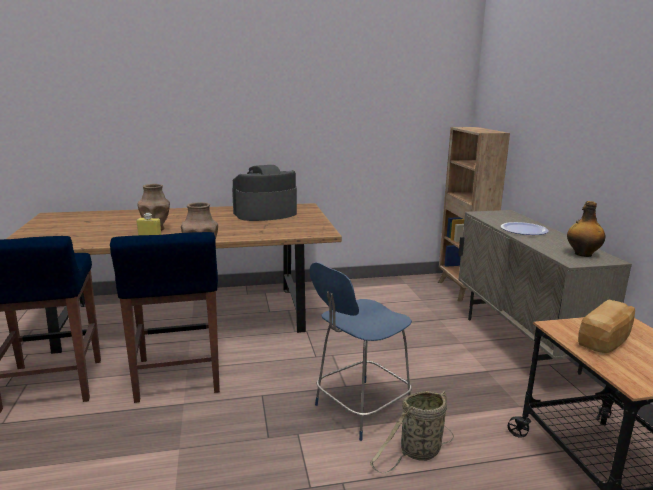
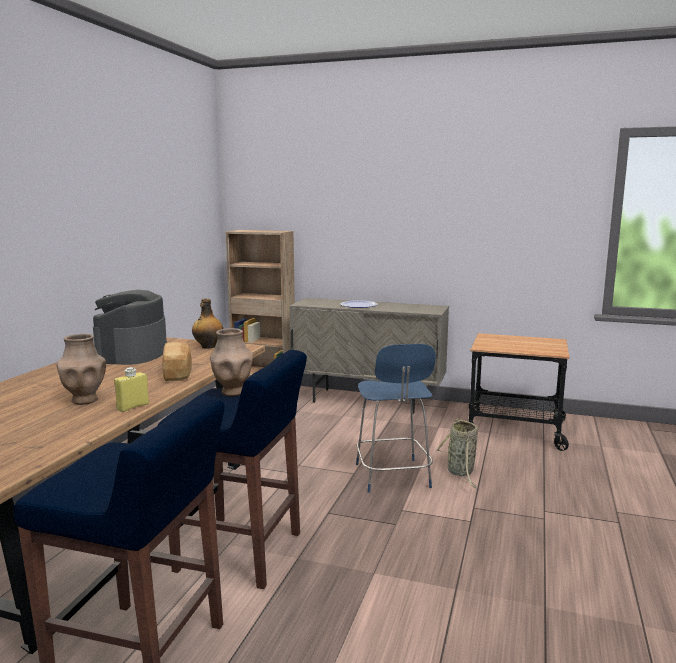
camera: 60 degrees left, 5 degrees down
bottle [567,201,606,257] -> bottle moved to [192,299,223,349]
bread [578,300,635,353] -> bread moved to [162,342,192,381]

